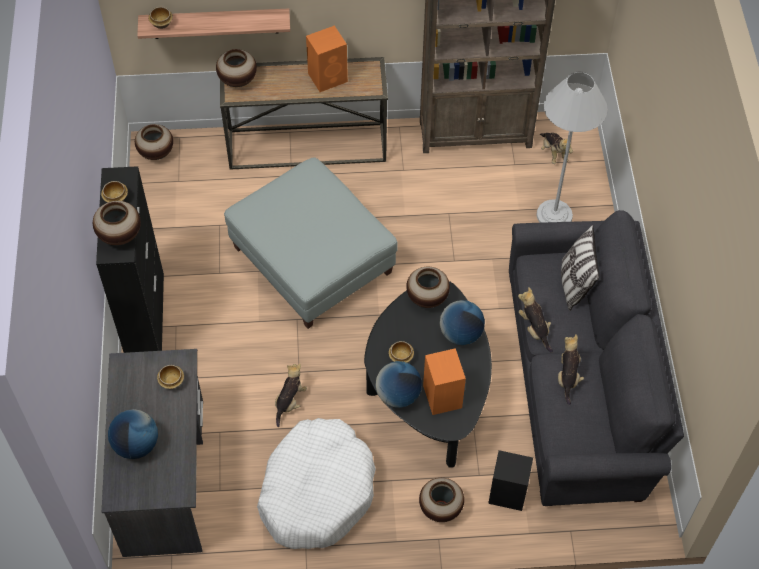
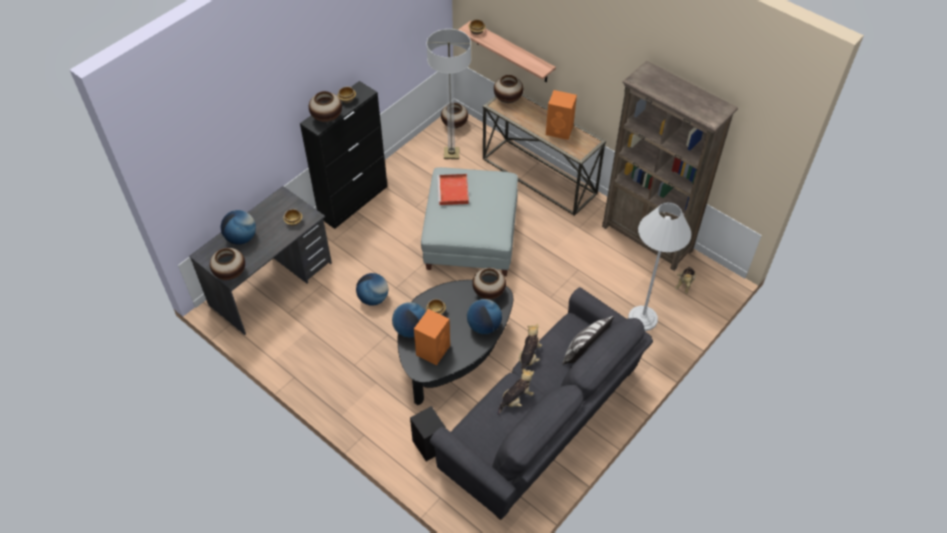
camera: 45 degrees right, 5 degrees down
white dog bed [257,418,376,549] -> none
plush toy [275,364,307,427] -> globe [356,273,389,306]
vase [419,478,464,522] -> vase moved to [210,248,245,280]
none -> floor lamp [427,29,471,159]
none -> red tray [437,174,469,205]

